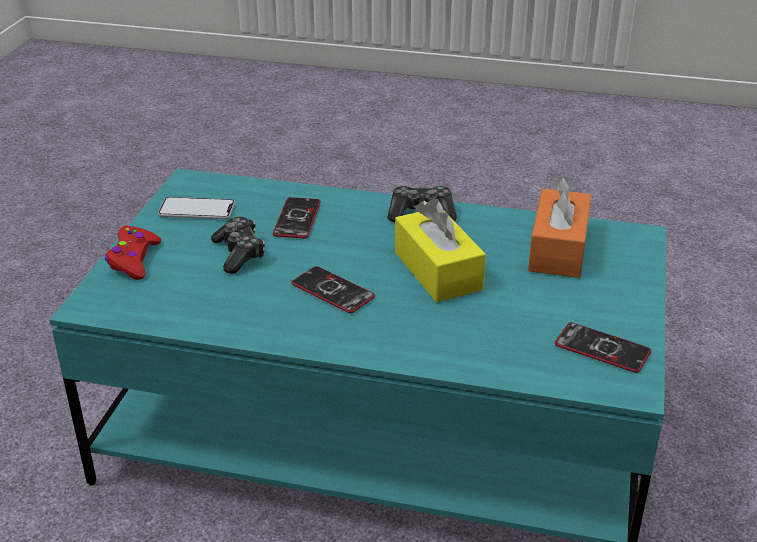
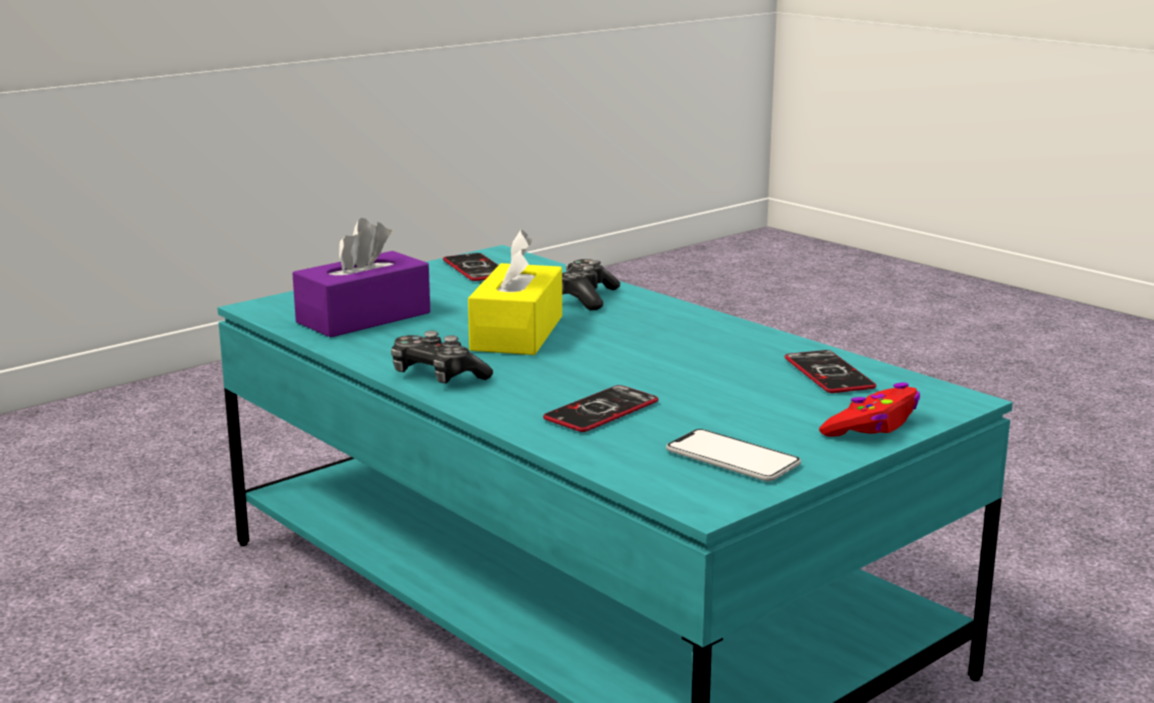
camera: 145 degrees left, 15 degrees down
game controller [211,217,265,274] -> game controller moved to [562,259,620,310]
phone [291,266,375,313] -> phone moved to [785,350,876,393]
orange tissue box [528,176,591,278] -> purple tissue box [292,218,430,338]

